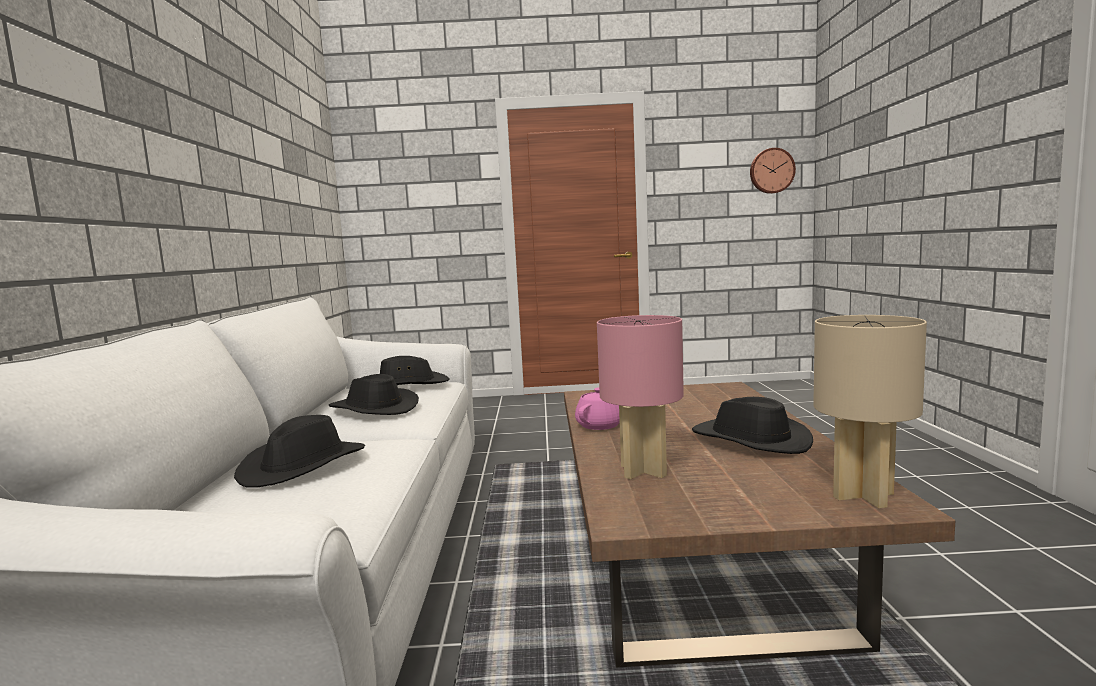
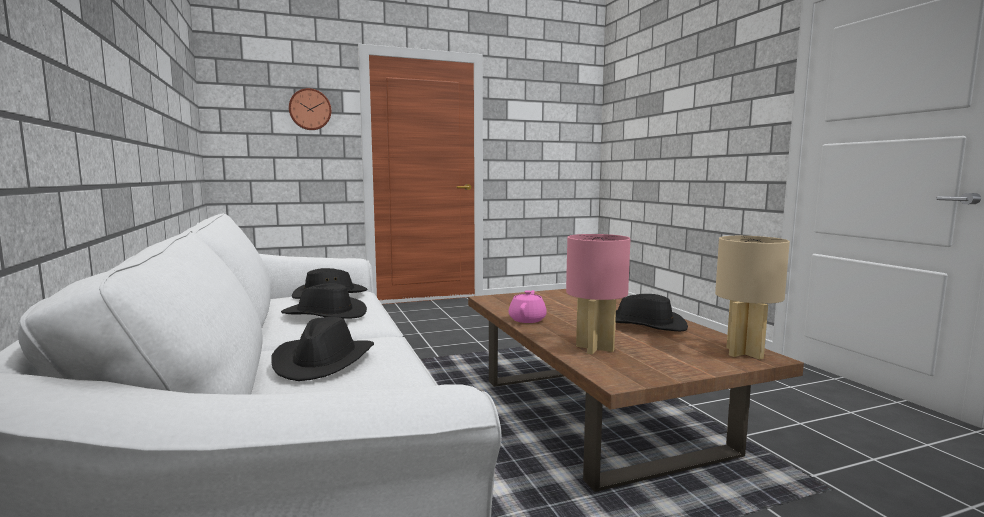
camera: 20 degrees left, 0 degrees up
wall clock [750,148,796,194] -> wall clock moved to [289,88,331,130]

